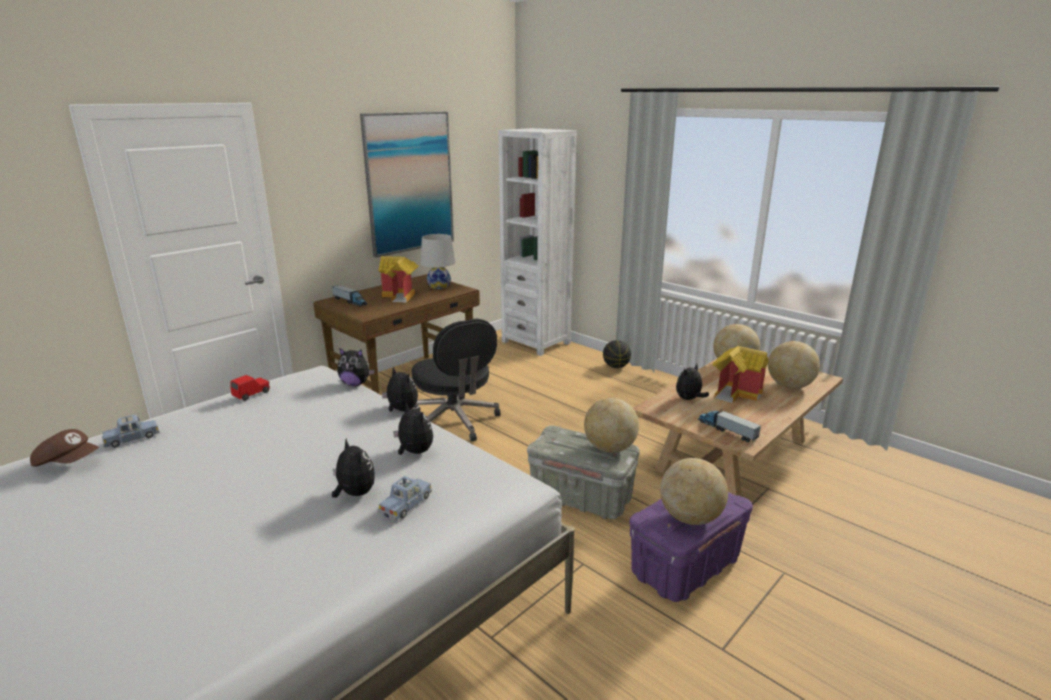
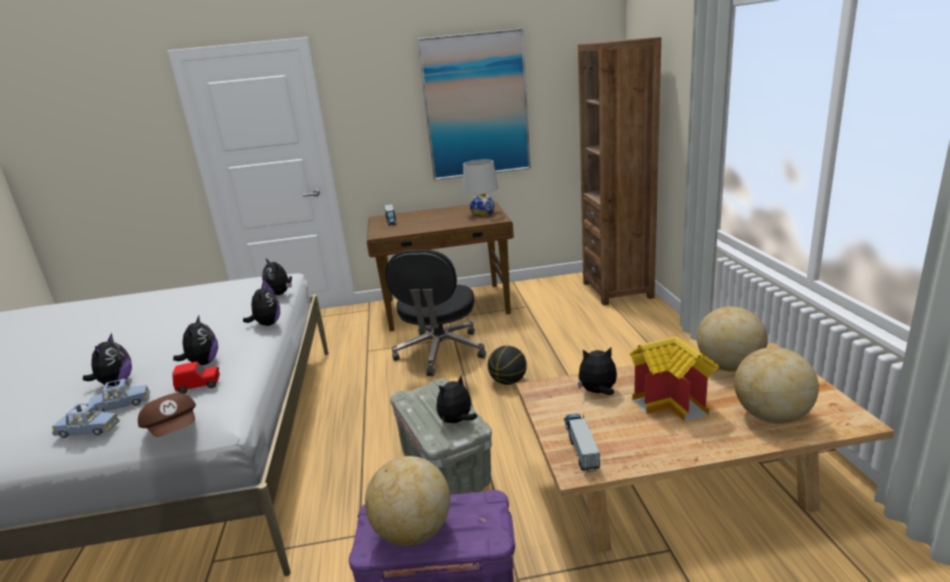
camera: 40 degrees right, 0 degrees up
brown cap [30,429,99,466] -> brown cap moved to [138,393,196,437]
blue toy car [102,415,160,448] -> blue toy car moved to [52,403,120,438]
red toy car [231,375,270,401] -> red toy car moved to [172,361,220,394]
toy house [379,256,418,302] -> none
white bookcase [499,128,577,356] -> brown bookcase [578,37,661,306]
globe [584,398,639,453] -> plush toy [436,375,477,423]
basketball [603,340,631,368] -> basketball moved to [488,346,527,385]

